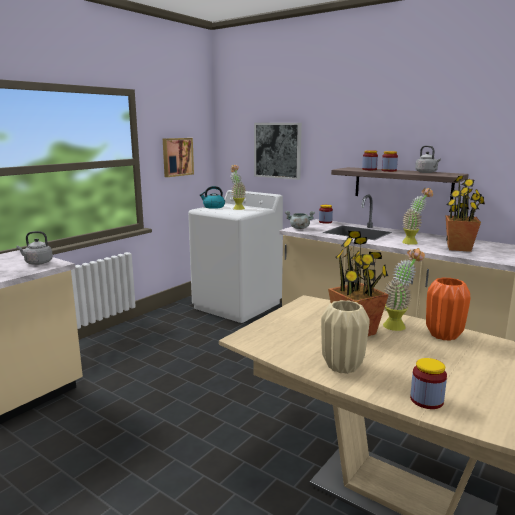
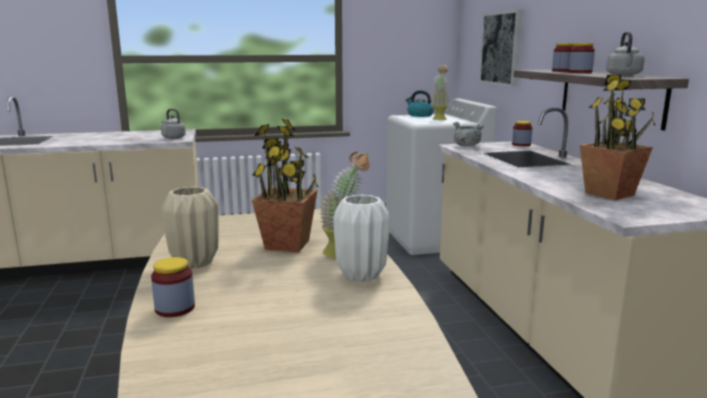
camera: 40 degrees right, 0 degrees up
picture [163,138,194,177] -> none
potted plant [402,188,433,245] -> none
orange vase [426,277,471,341] -> white vase [333,195,390,282]

